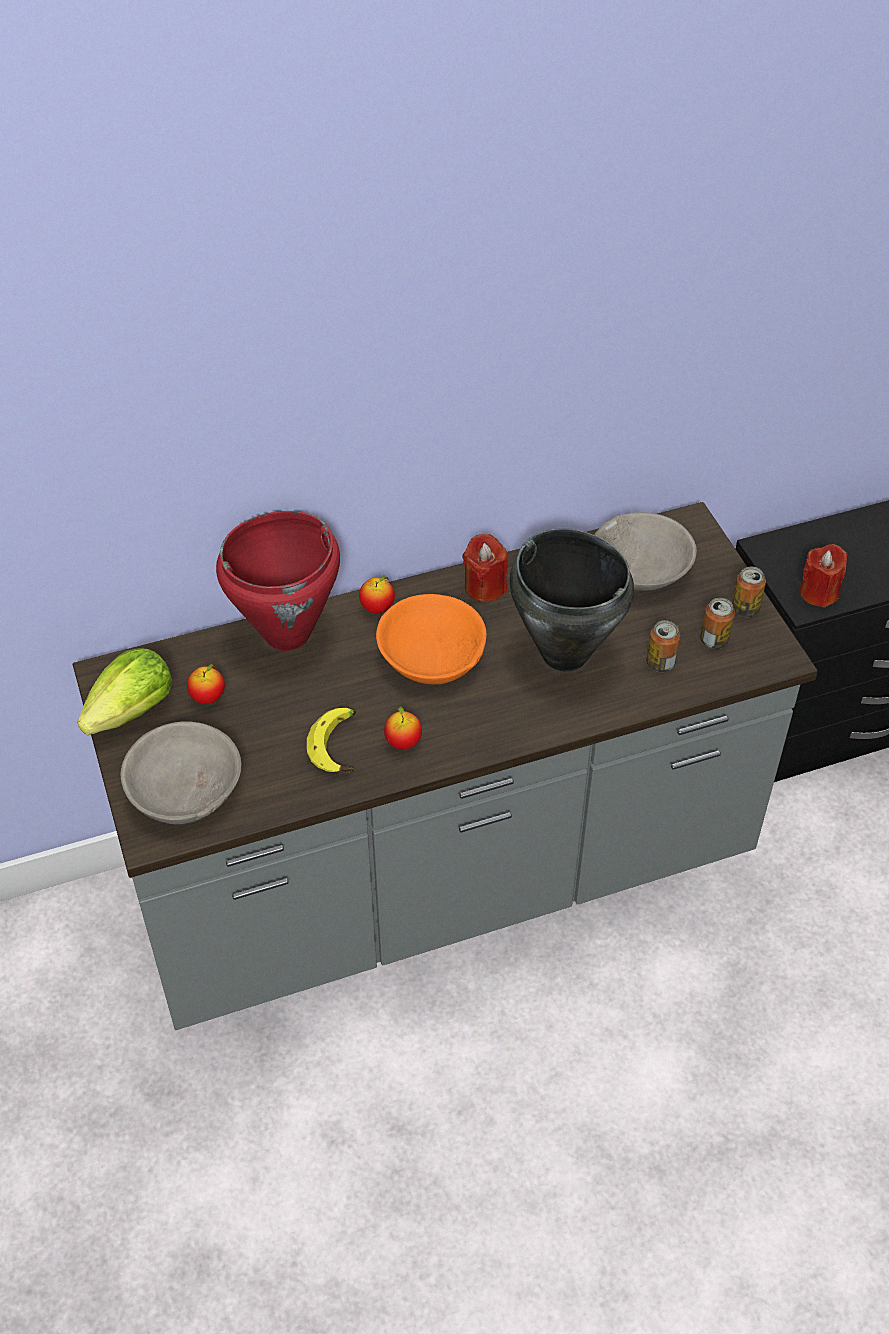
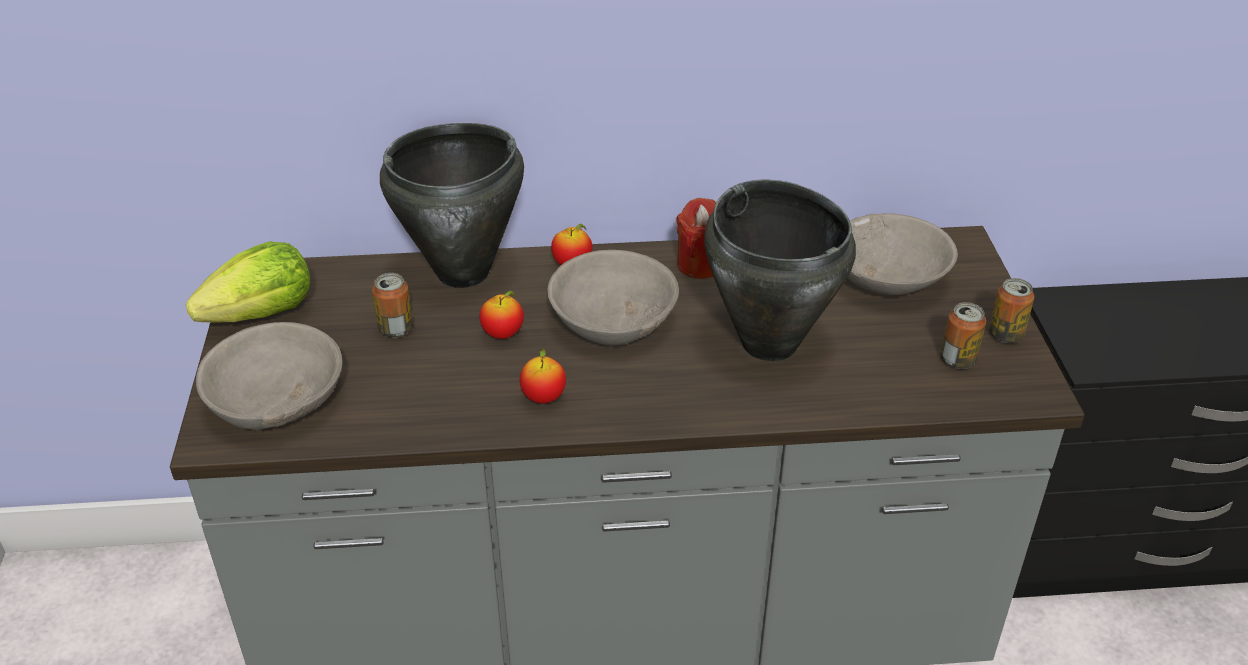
camera: 15 degrees right, 10 degrees down
apple [187,664,225,704] -> apple moved to [479,291,524,339]
red cooking pot [216,511,340,651] -> black cooking pot [380,123,524,288]
banana [307,708,356,773] -> none
orange bowl [376,594,486,685] -> grey bowl [547,250,679,345]
can [646,620,680,672] -> can moved to [372,273,413,338]
red candle [800,544,847,608] -> none

